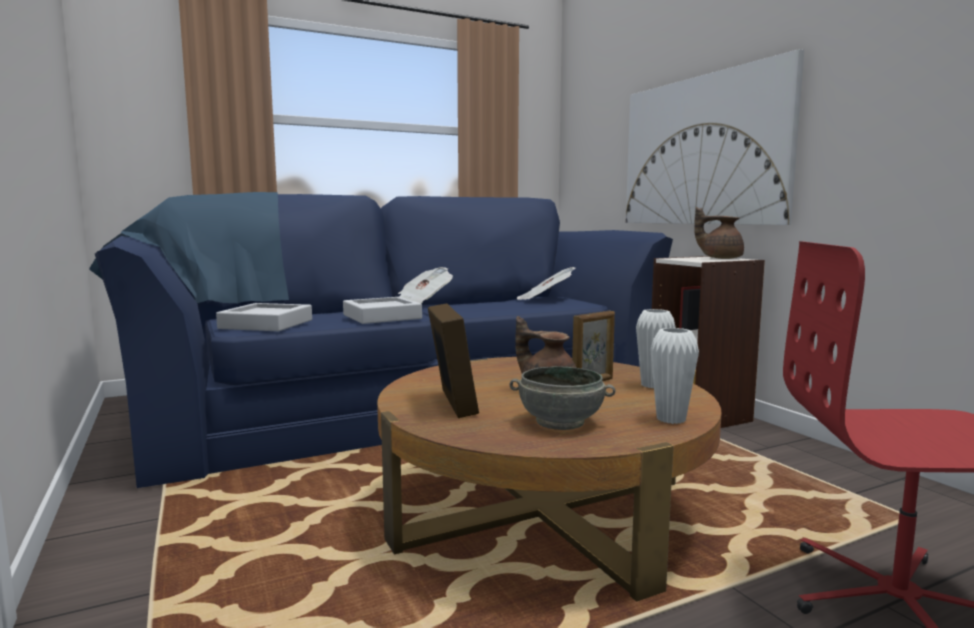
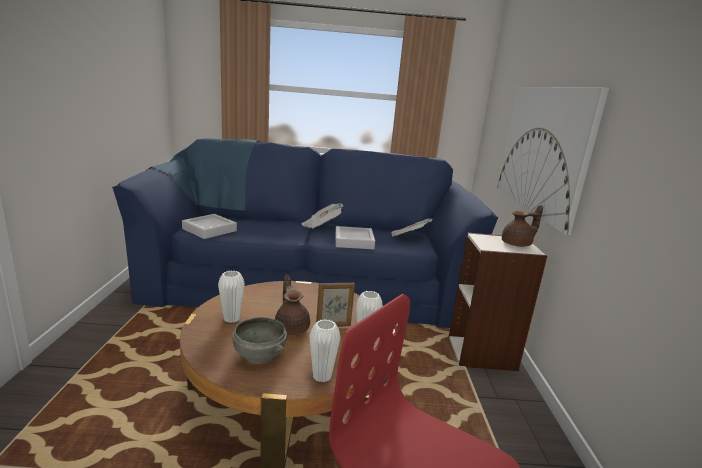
camera: 25 degrees right, 10 degrees up
grey tray [343,297,422,324] -> grey tray moved to [335,226,375,249]
picture frame [428,303,479,418] -> white vase [218,270,245,323]
brown teapot [695,207,744,259] -> brown teapot turned 120 degrees clockwise [502,205,543,247]

